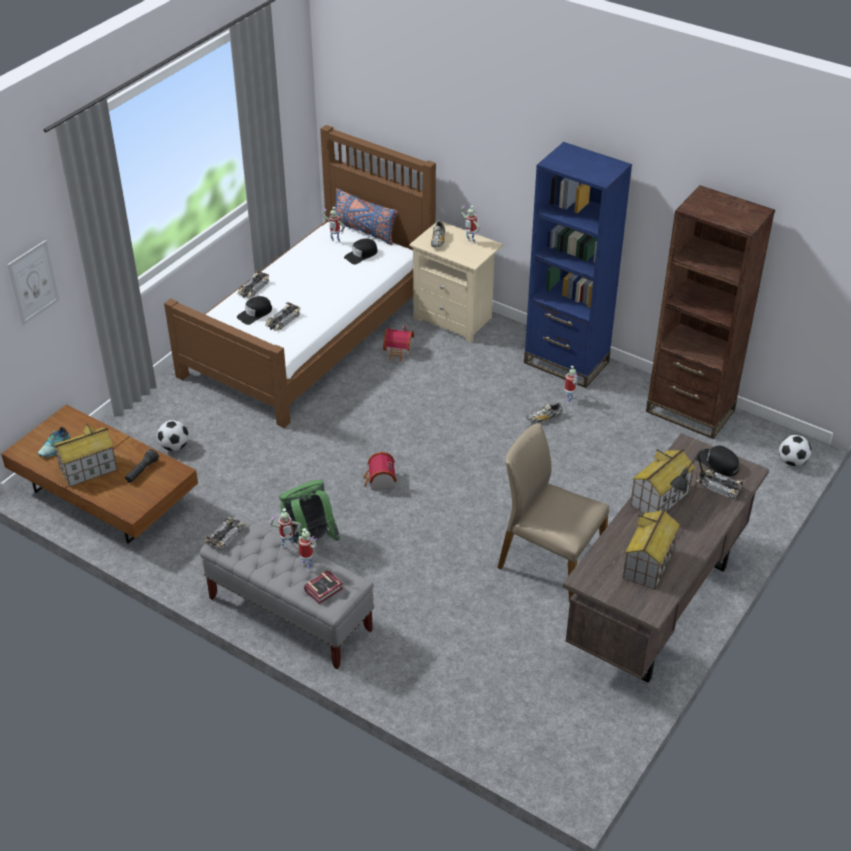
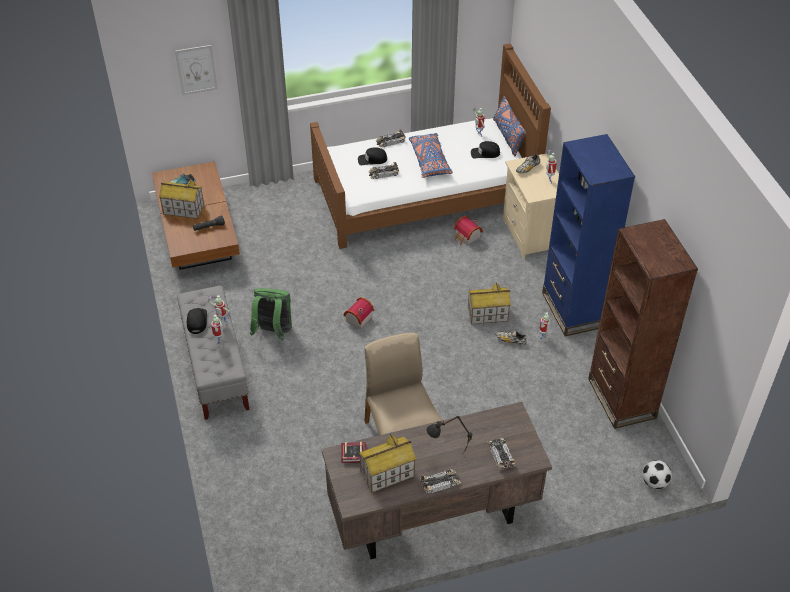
camera: 40 degrees right, 5 degrees up
football [157,420,189,451] -> none
toy car [204,517,246,551] -> toy car moved to [420,469,461,494]
book [304,570,343,604] -> book moved to [341,442,367,463]
toy house [630,449,695,514] -> toy house moved to [468,283,511,324]
black cap [695,445,739,477] -> black cap moved to [187,308,207,334]
none -> blue pillow [409,133,453,178]

